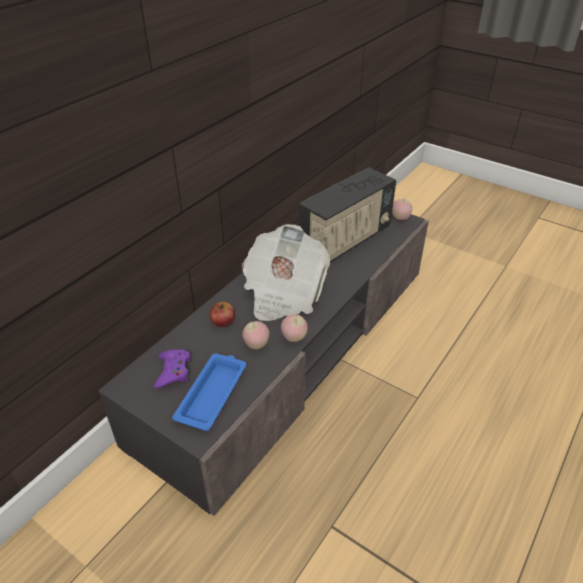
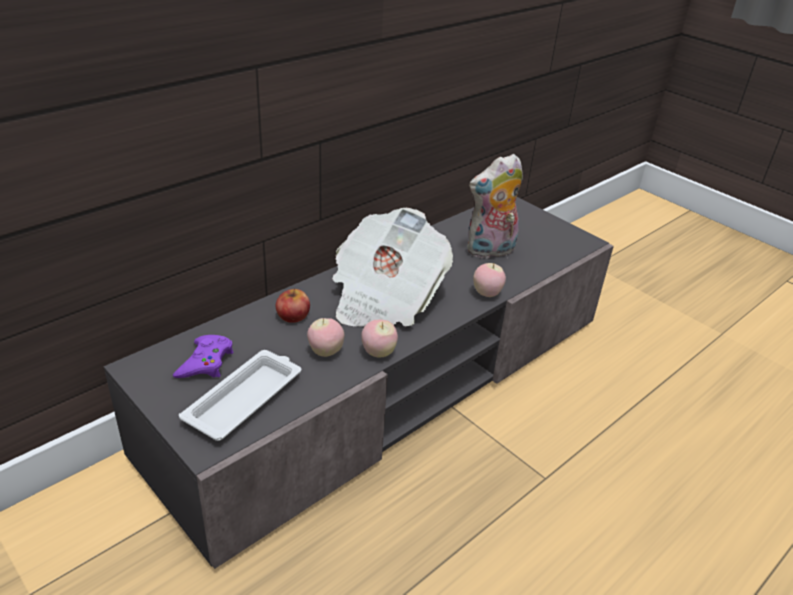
camera: 10 degrees right, 5 degrees down
blue tray [172,353,247,431] -> white tray [179,350,301,441]
radio [299,167,396,262] -> plush toy [467,154,523,259]
apple [392,198,412,221] -> apple moved to [473,263,506,297]

